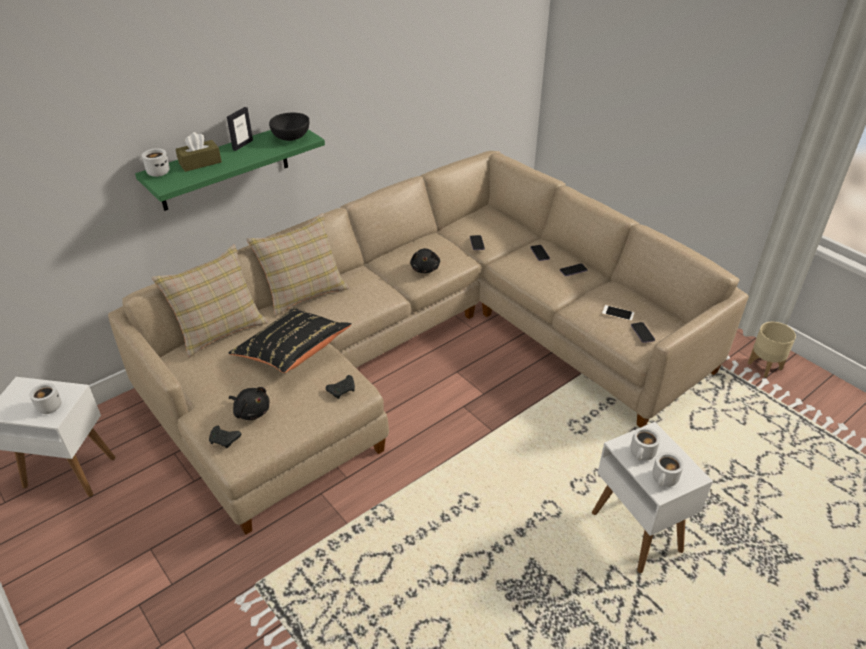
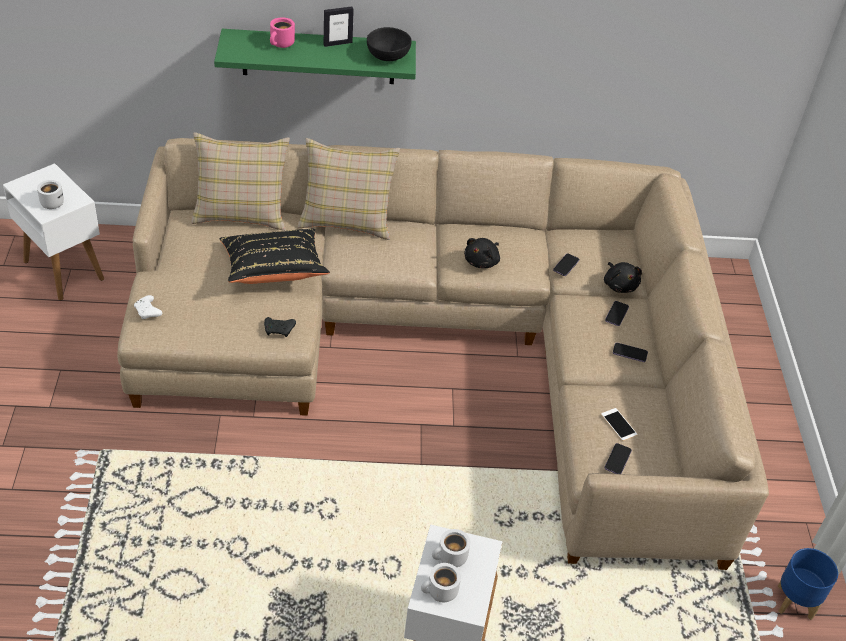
camera: 35 degrees right, 5 degrees up
white mug [142,148,170,177] -> none
brown tissue box [176,132,222,172] -> pink mug [270,17,295,48]
black game controller [209,426,241,448] -> white game controller [134,295,162,319]
black plush toy [229,387,269,420] -> black plush toy moved to [604,262,642,293]
beige planter [748,322,796,377] -> blue planter [778,548,838,620]

